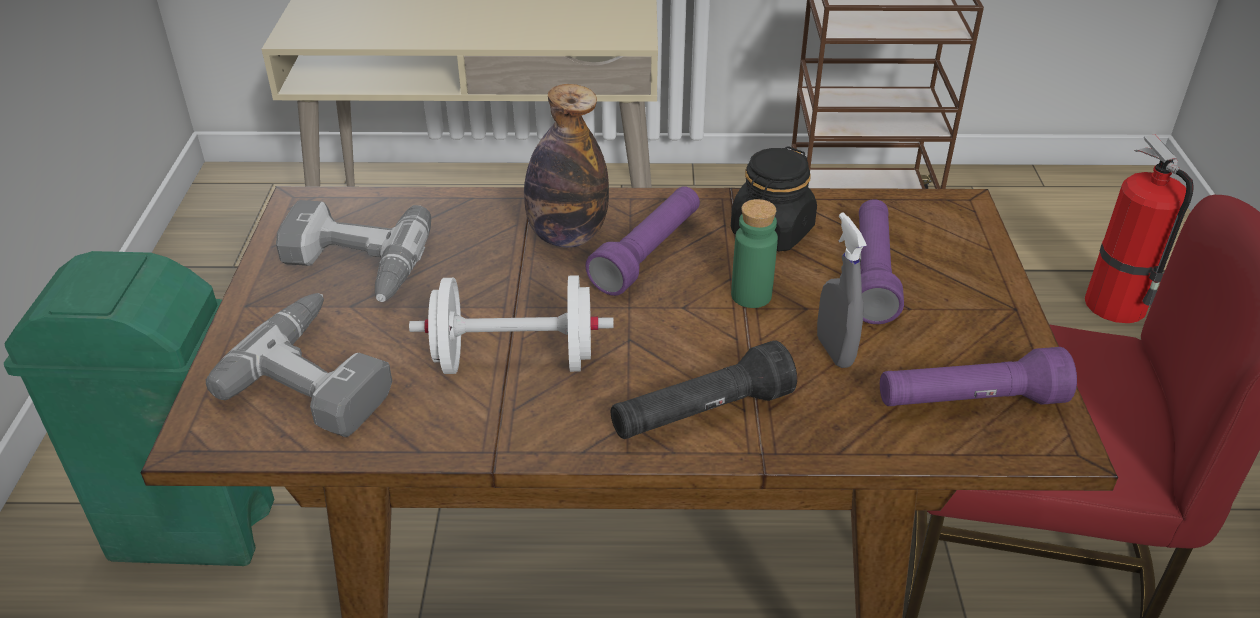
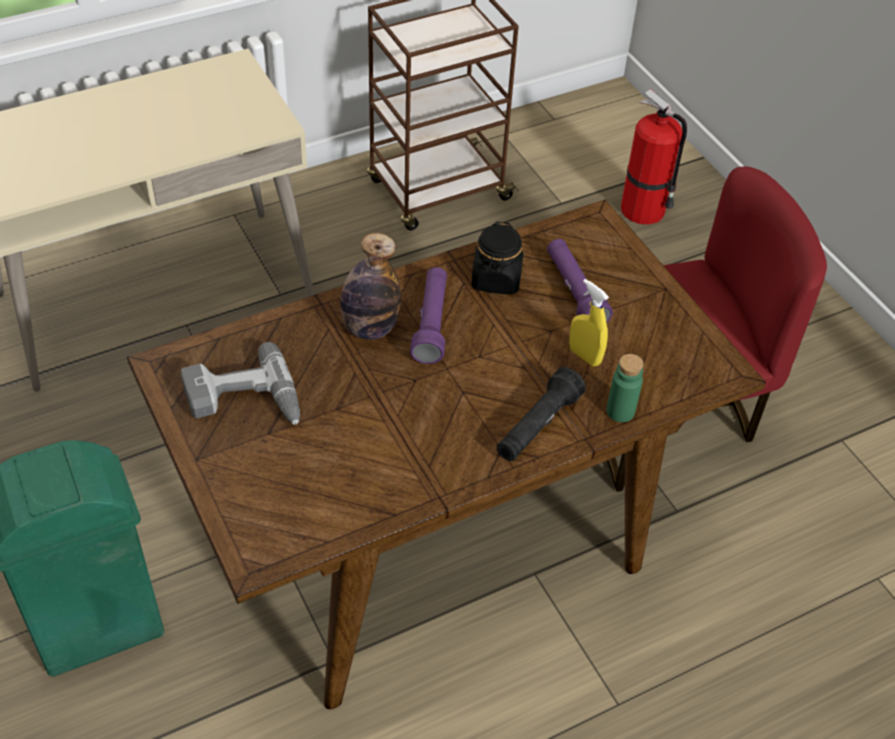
camera: 30 degrees left, 10 degrees up
power drill [206,293,392,437] -> none
white dumbbell [409,275,614,374] -> none
green bottle [731,199,778,308] -> green bottle moved to [606,354,644,422]
grey spray bottle [817,212,867,368] -> yellow spray bottle [569,279,609,366]
purple flashlight [880,347,1077,406] -> none

